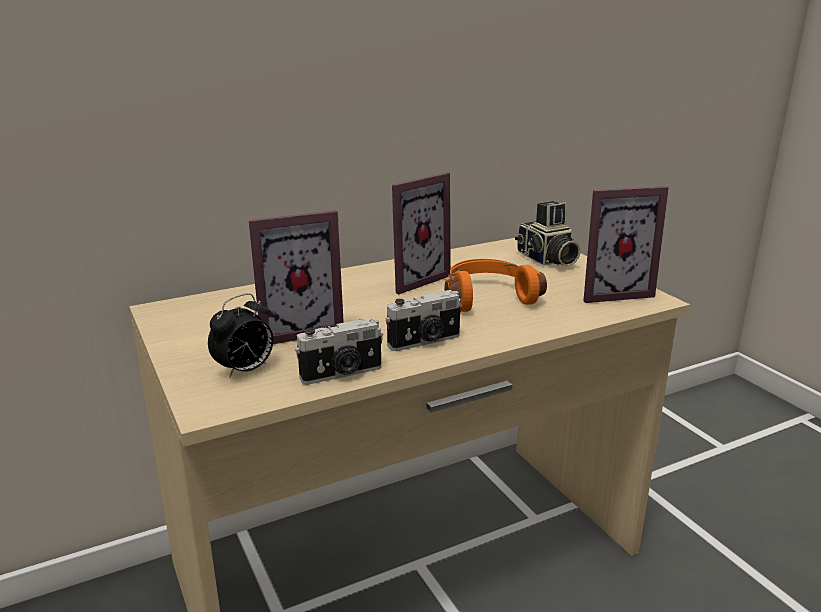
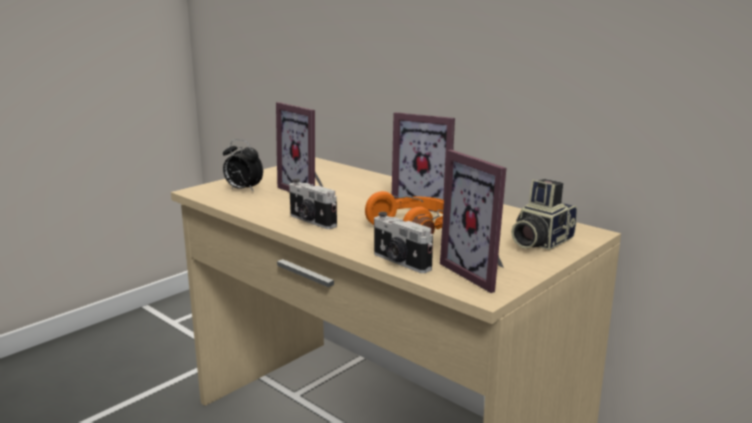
camera: 70 degrees right, 5 degrees down
camera [295,318,383,385] -> camera moved to [374,212,433,273]

